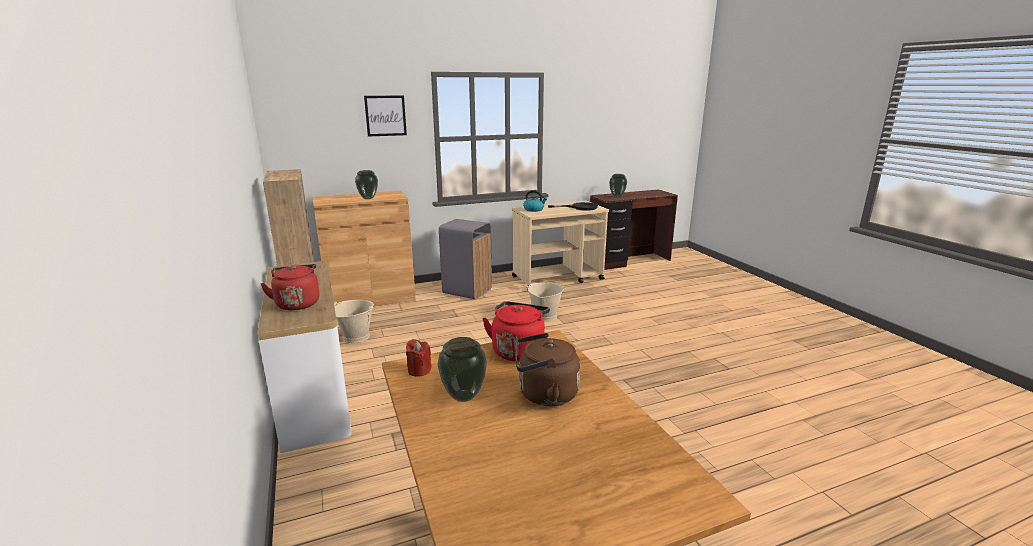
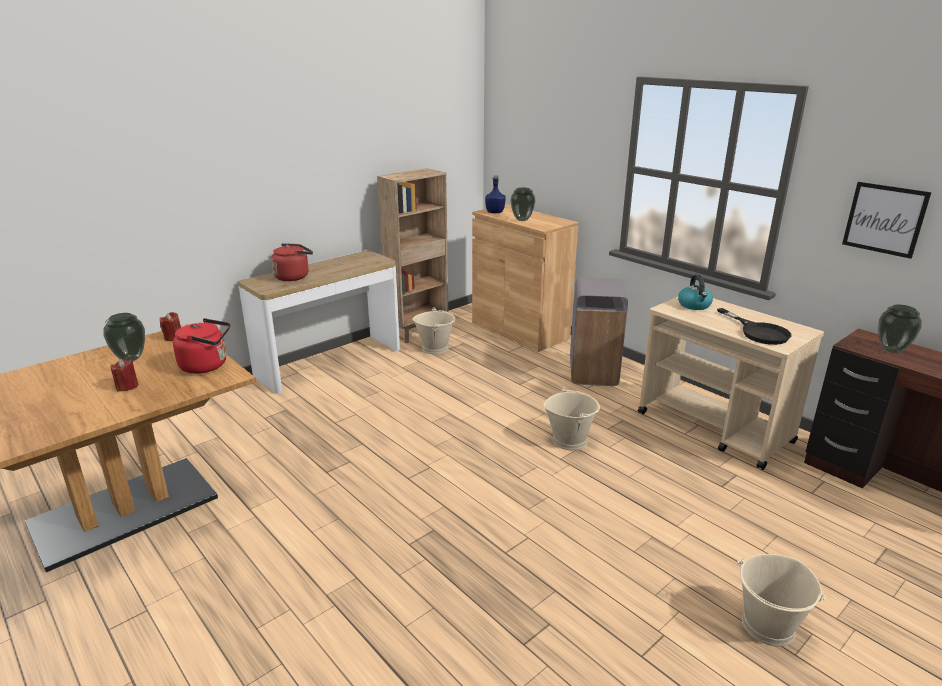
camera: 70 degrees right, 5 degrees up
picture [364,96,407,137] -> picture moved to [842,182,932,259]
brown kettle [514,333,580,406] -> red candle [110,359,139,391]
none -> blue bottle [485,175,506,213]
none -> beige bucket [737,554,826,647]

